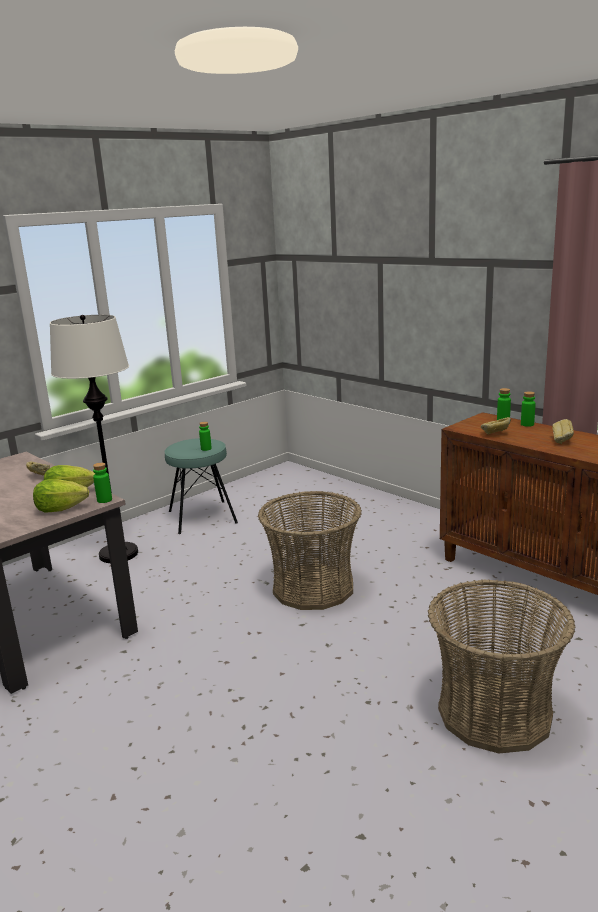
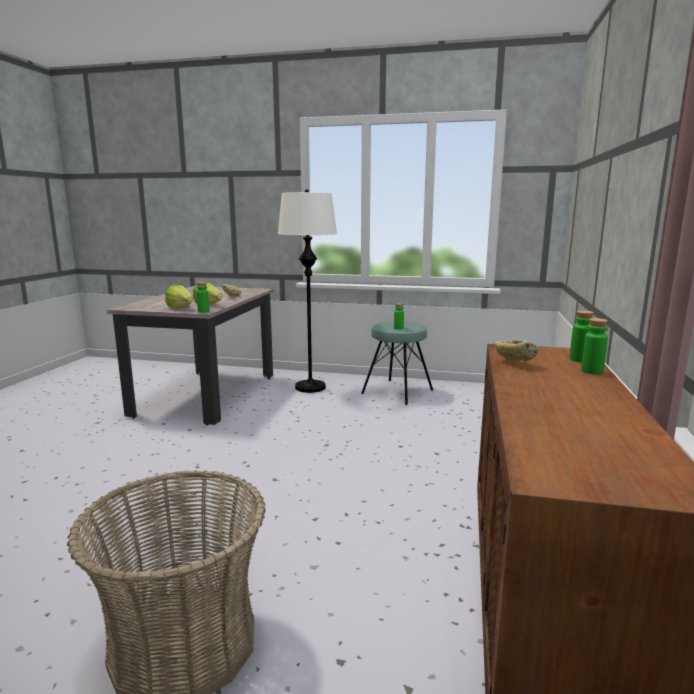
camera: 55 degrees right, 5 degrees down
basket [258,491,362,610] -> none
bread [552,419,574,444] -> none

